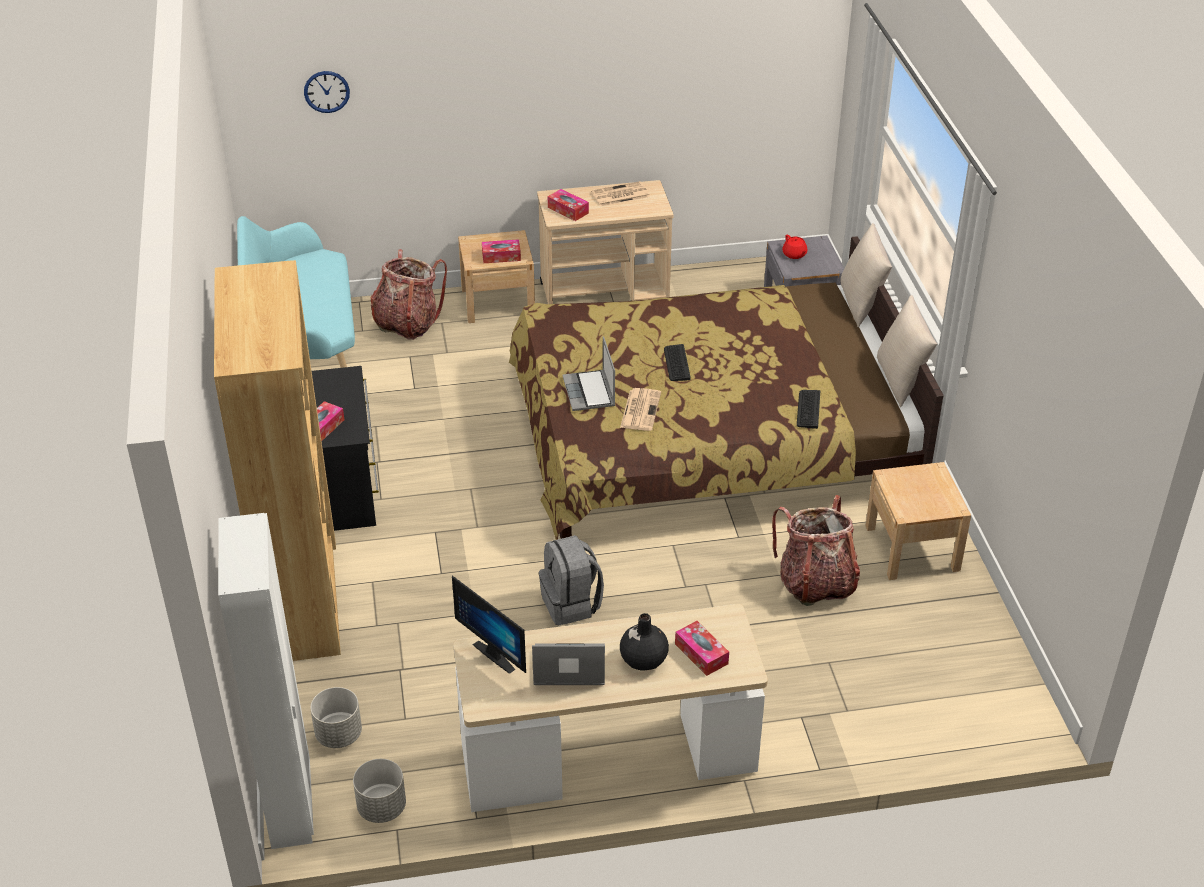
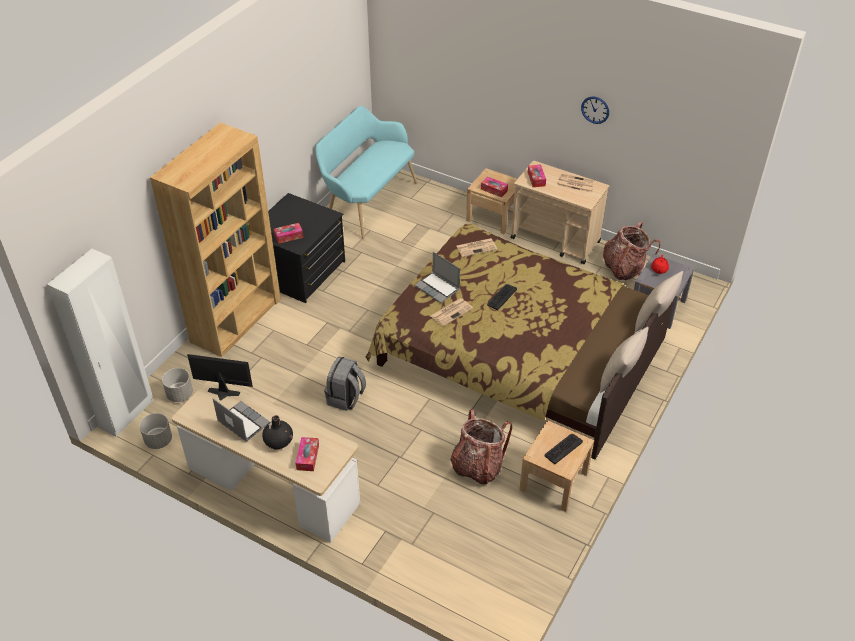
camera: 40 degrees right, 5 degrees up
wall clock [304,71,350,113] -> wall clock moved to [581,96,609,124]
backpack [371,249,447,340] -> backpack moved to [603,222,660,280]
monitor [452,575,526,674] -> monitor turned 105 degrees clockwise [187,354,253,400]
laptop [562,336,615,411] -> laptop turned 75 degrees counterclockwise [414,252,460,303]
keyboard [797,390,820,429] -> keyboard moved to [545,434,583,464]
none -> newspaper [457,238,497,257]

